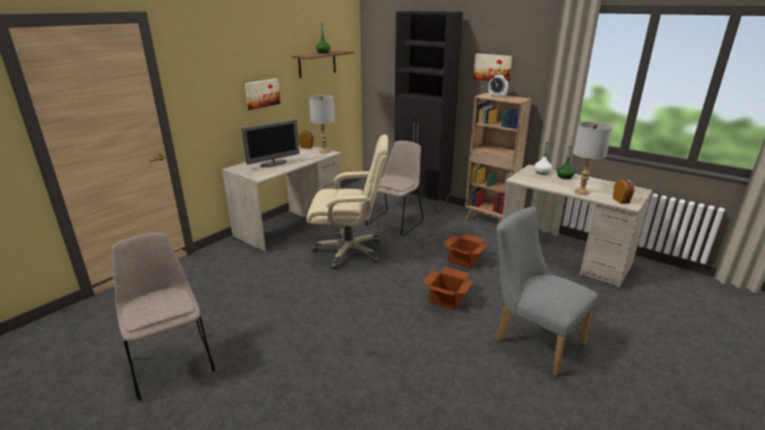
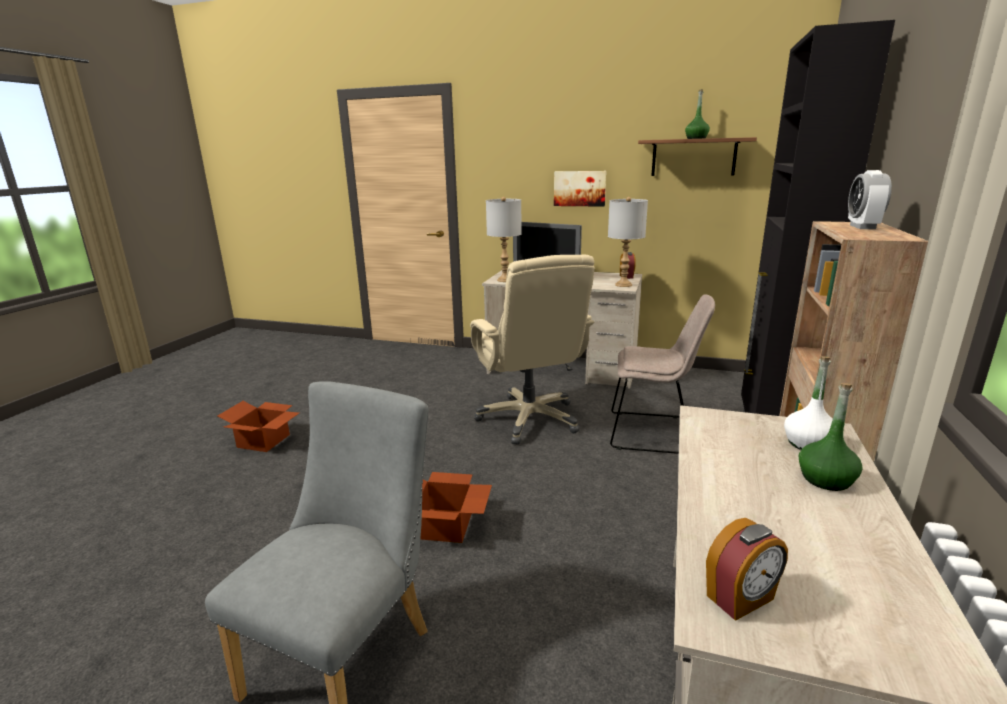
camera: 70 degrees right, 5 degrees down
beige chair [112,233,215,401] -> none
cardboard box [443,233,488,269] -> cardboard box moved to [218,401,299,452]
picture [473,53,512,83] -> none
grey table lamp [573,121,613,195] -> grey table lamp moved to [486,197,522,282]

